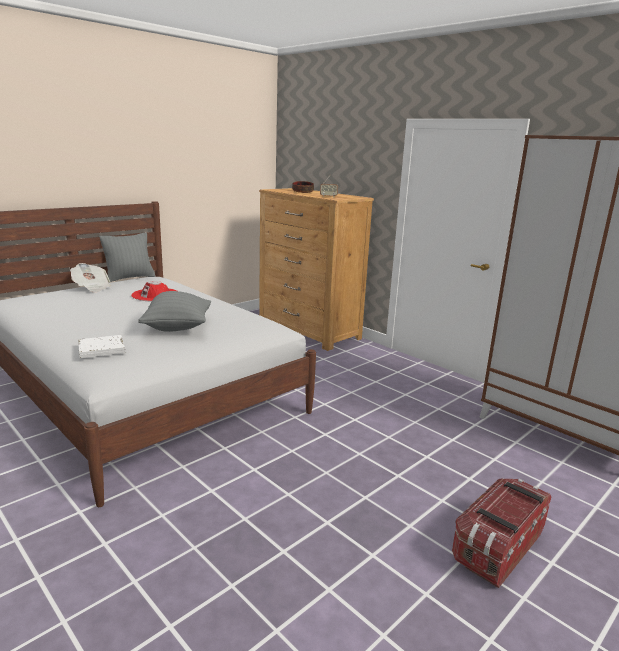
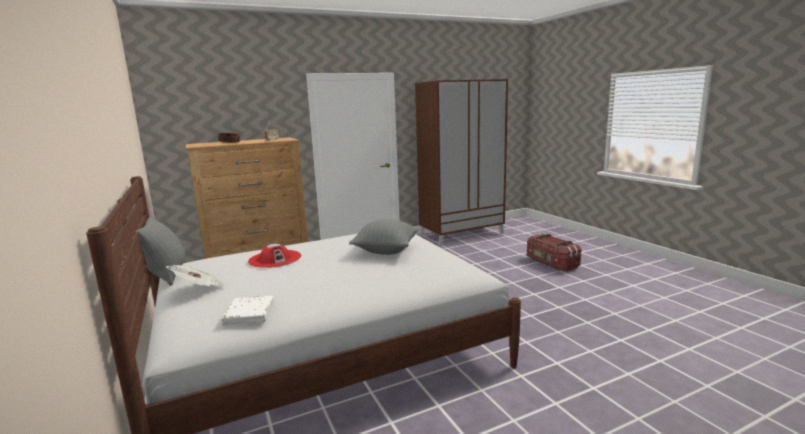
camera: 70 degrees left, 5 degrees down
white book [78,335,125,358] -> white book moved to [222,296,274,325]

